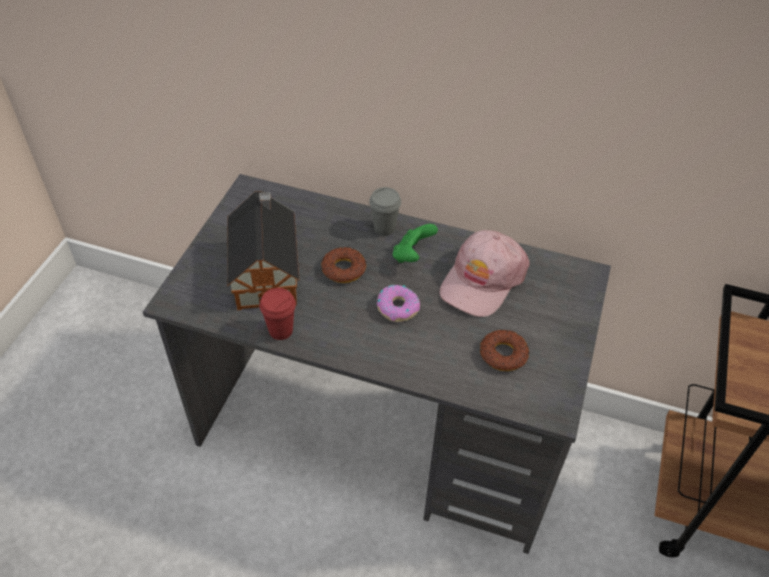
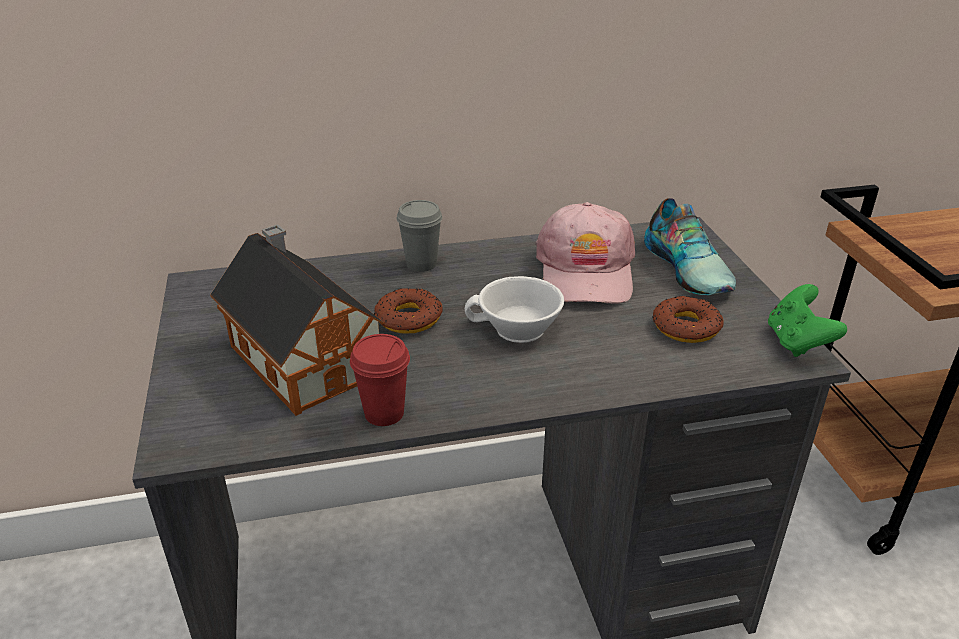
camera: 30 degrees left, 15 degrees down
donut [377,285,420,322] -> white cup [465,276,564,343]
green game controller [393,224,438,263] -> green game controller moved to [768,284,847,357]
none -> shoe [644,198,736,295]

